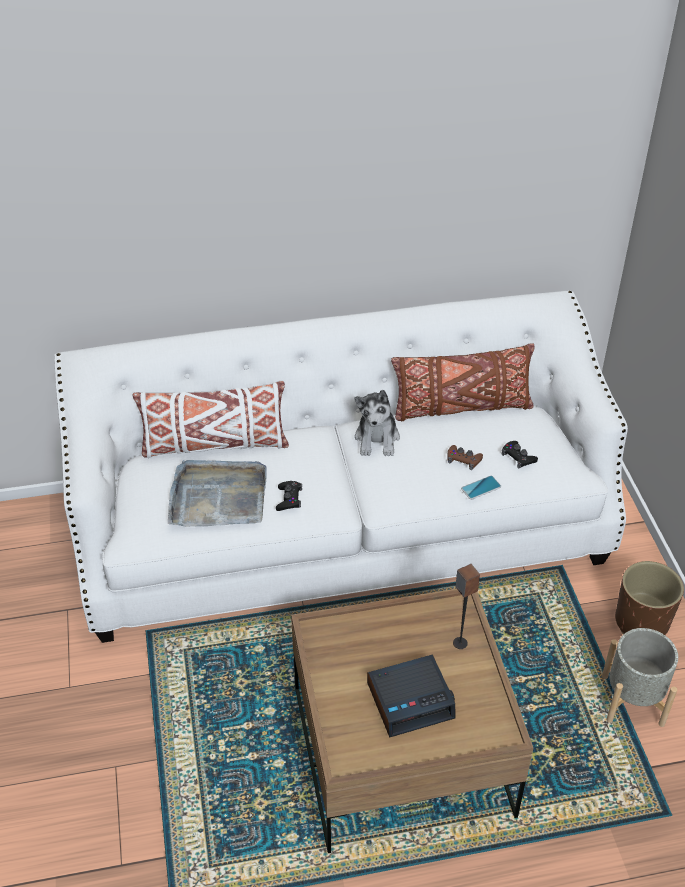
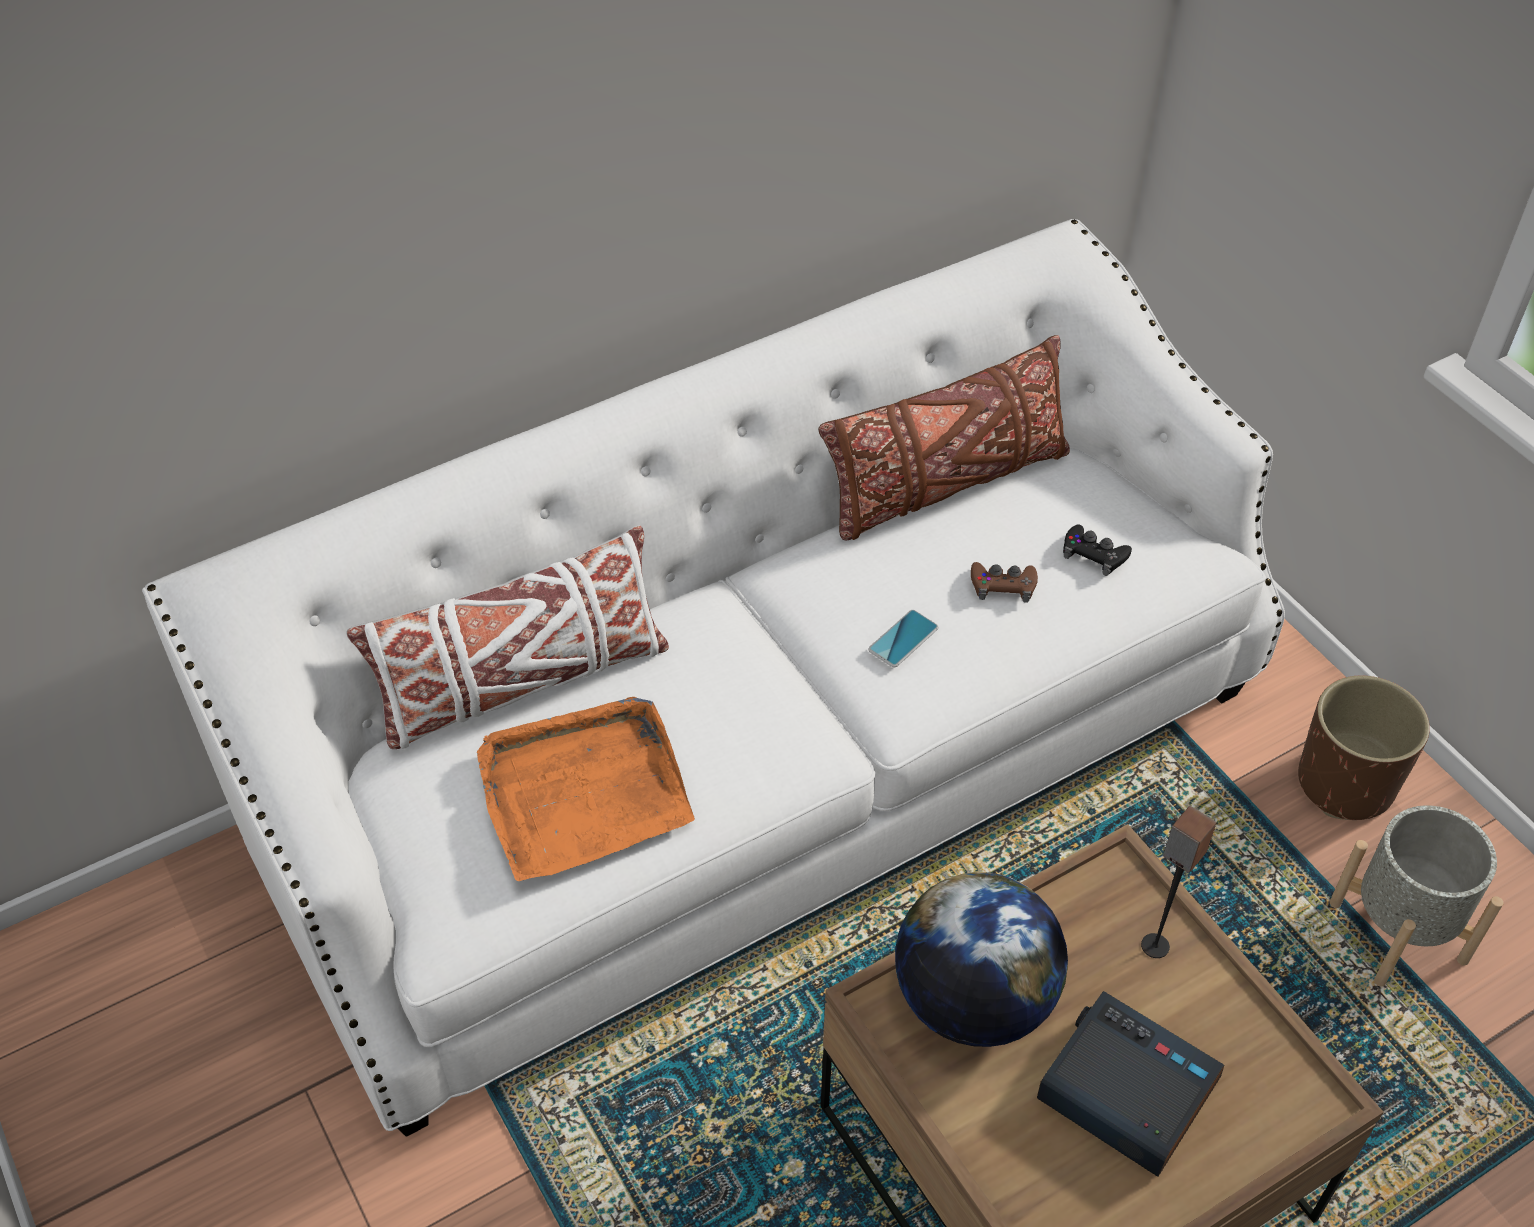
camera: 20 degrees left, 5 degrees up
grey tray [168,460,267,527] -> orange tray [477,697,695,881]
black game controller [276,481,302,511] -> none
plush toy [354,390,400,456] -> none
alarm clock [367,654,456,738] -> alarm clock turned 105 degrees counterclockwise [1037,991,1224,1177]
phone [461,476,501,500] -> phone moved to [868,610,939,668]
none -> globe [895,872,1068,1047]

